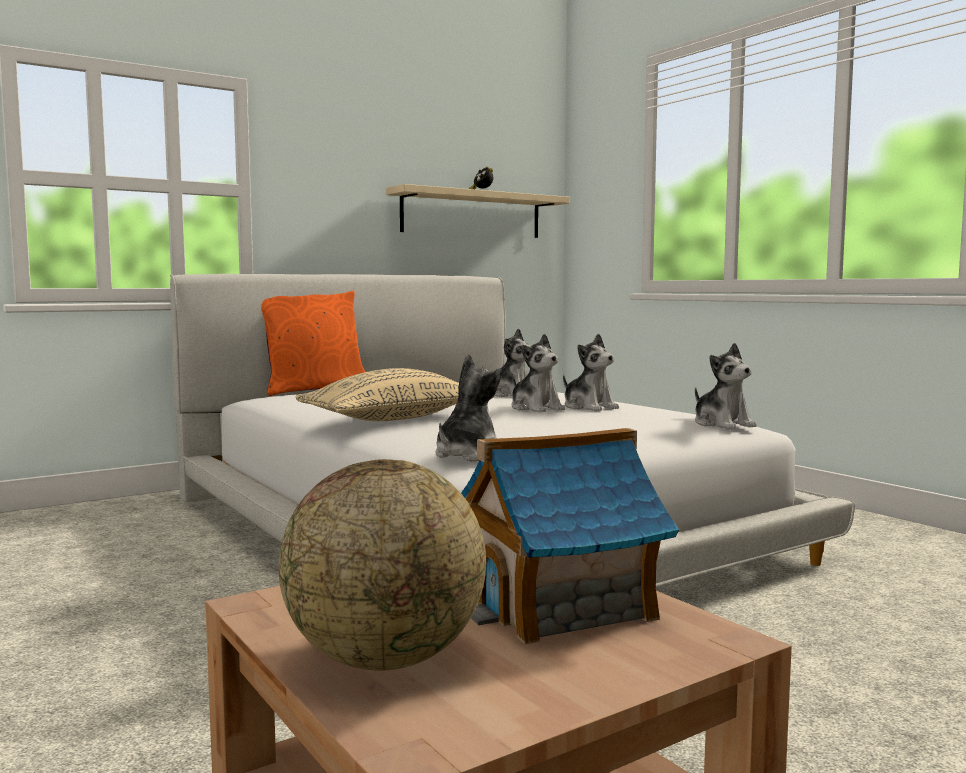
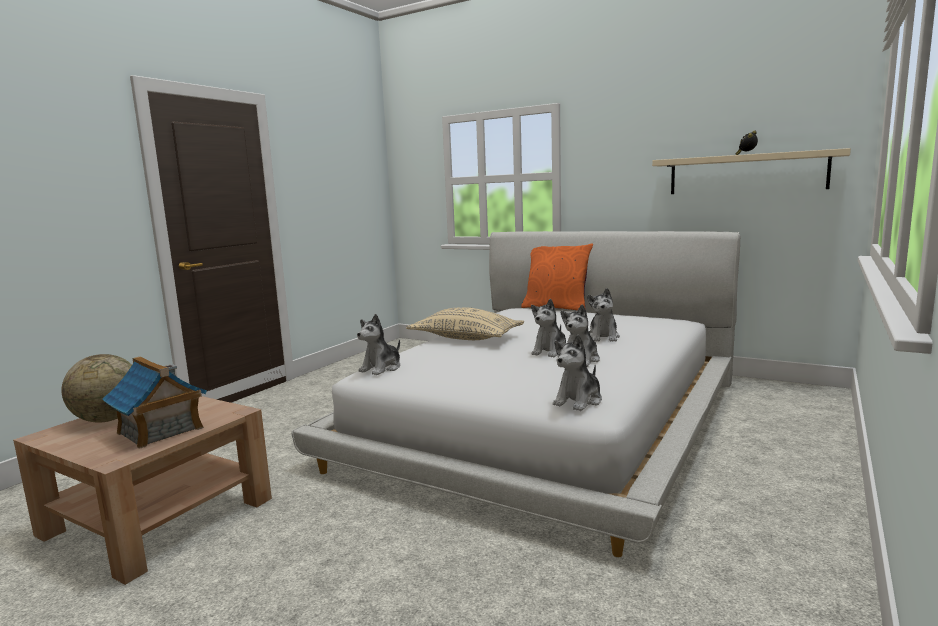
camera: 65 degrees right, 5 degrees up
plush toy [436,354,502,461] -> plush toy turned 120 degrees clockwise [357,314,400,375]

